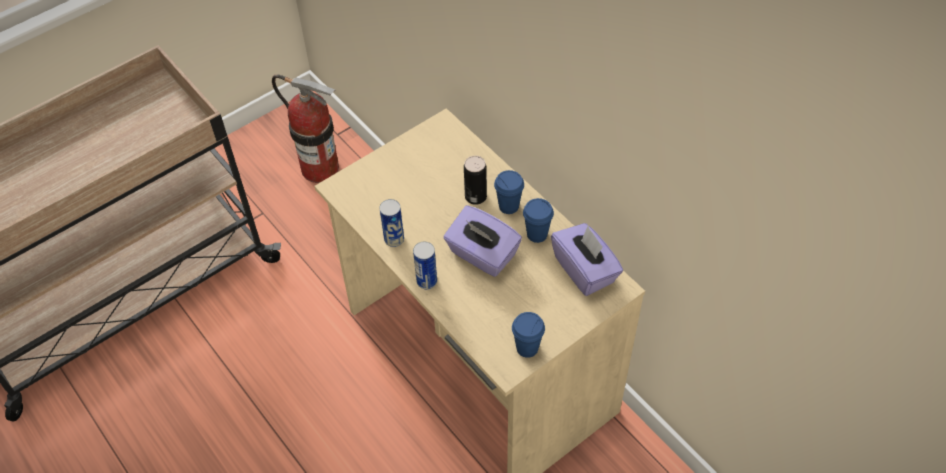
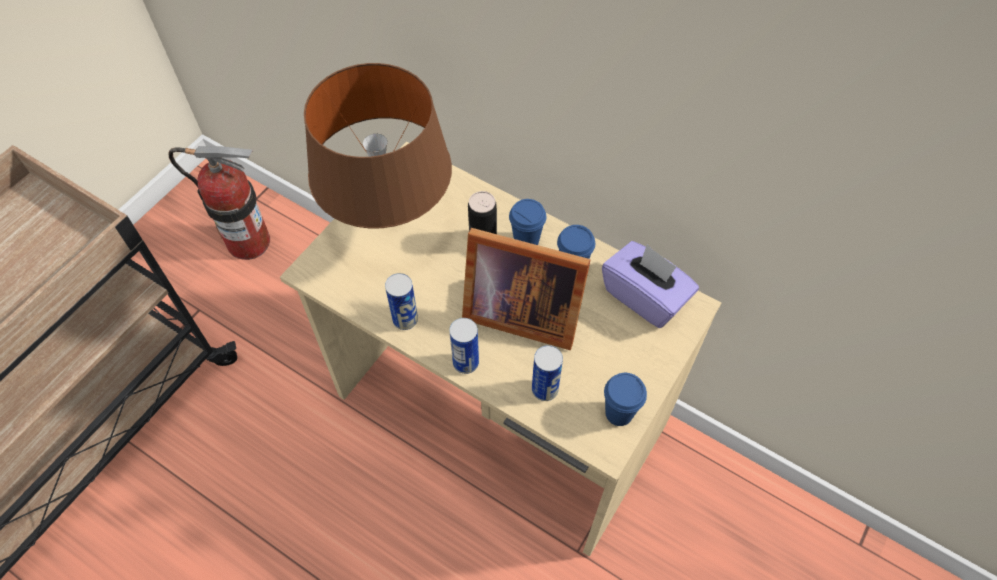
camera: 20 degrees left, 5 degrees up
purple tissue box [443,205,522,277] -> picture frame [462,228,590,350]
none -> brown table lamp [304,63,452,229]
none -> can [532,345,563,401]

